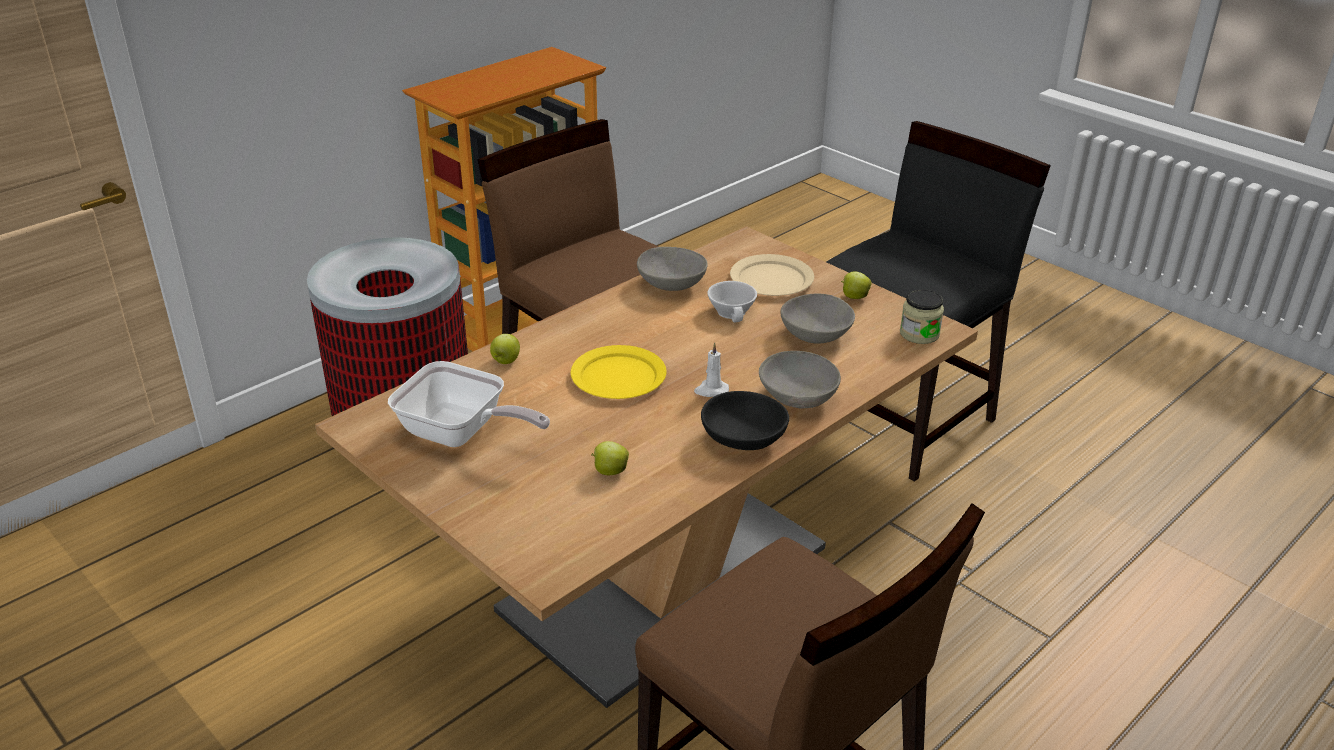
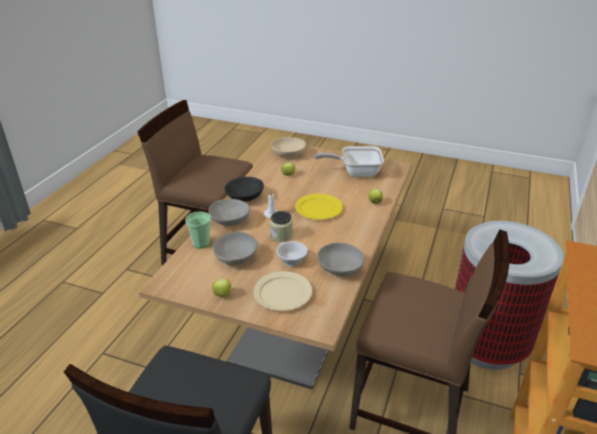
camera: 155 degrees right, 0 degrees up
jar [900,289,944,344] -> jar moved to [270,211,293,242]
none -> cup [185,211,211,248]
none -> beige bowl [272,137,306,157]

